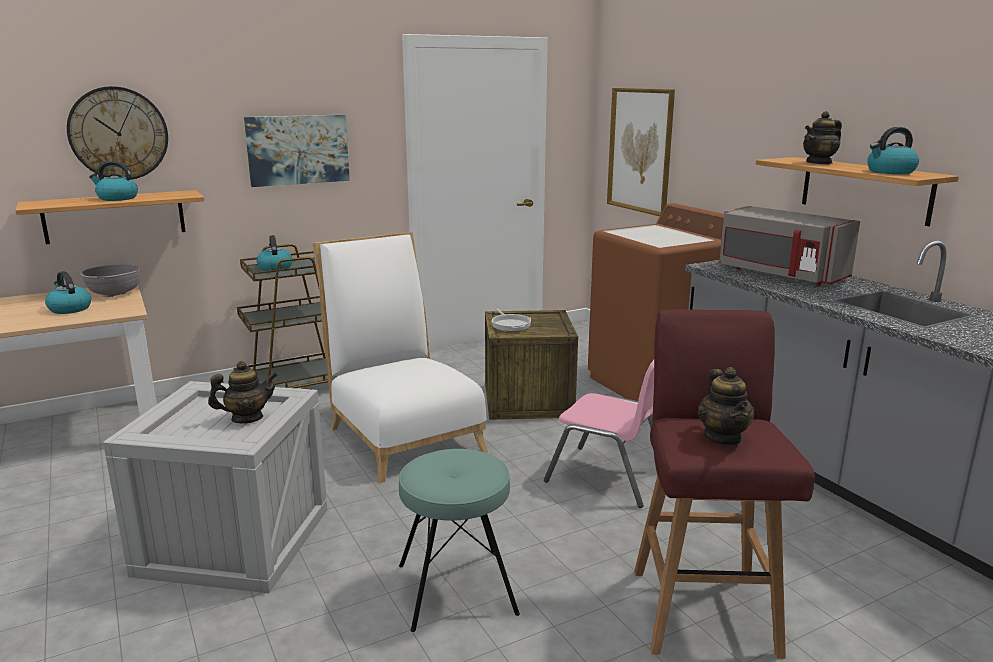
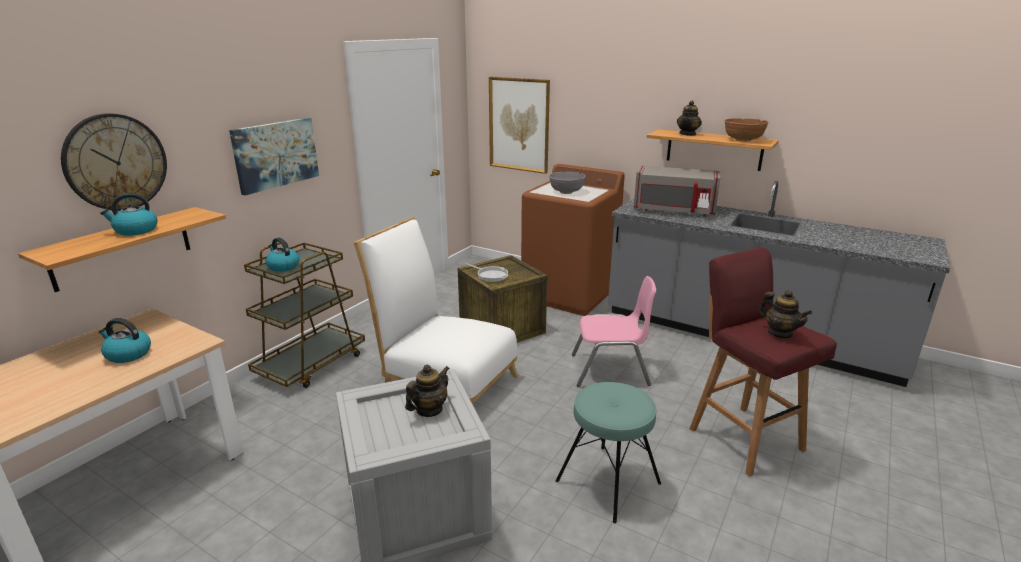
camera: 30 degrees left, 5 degrees up
grey bowl [80,264,141,297] -> grey bowl moved to [549,172,586,194]
kettle [867,127,919,174] -> brown bowl [724,118,769,142]

